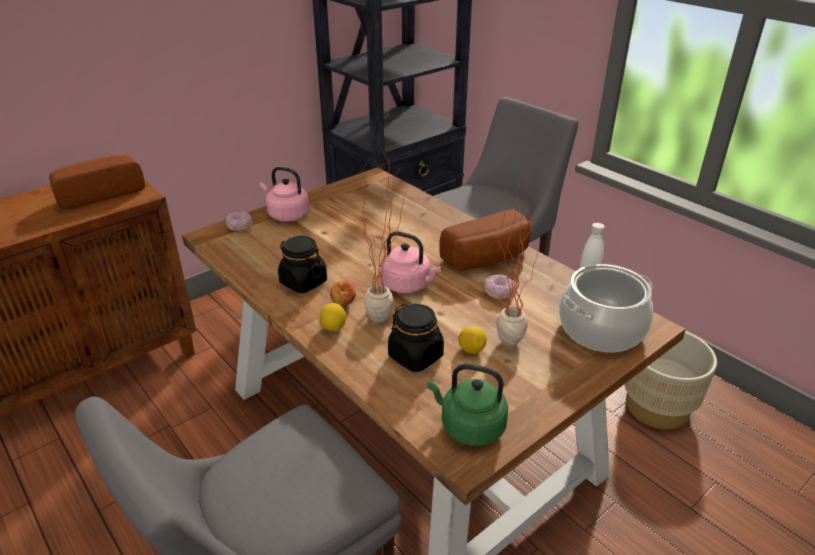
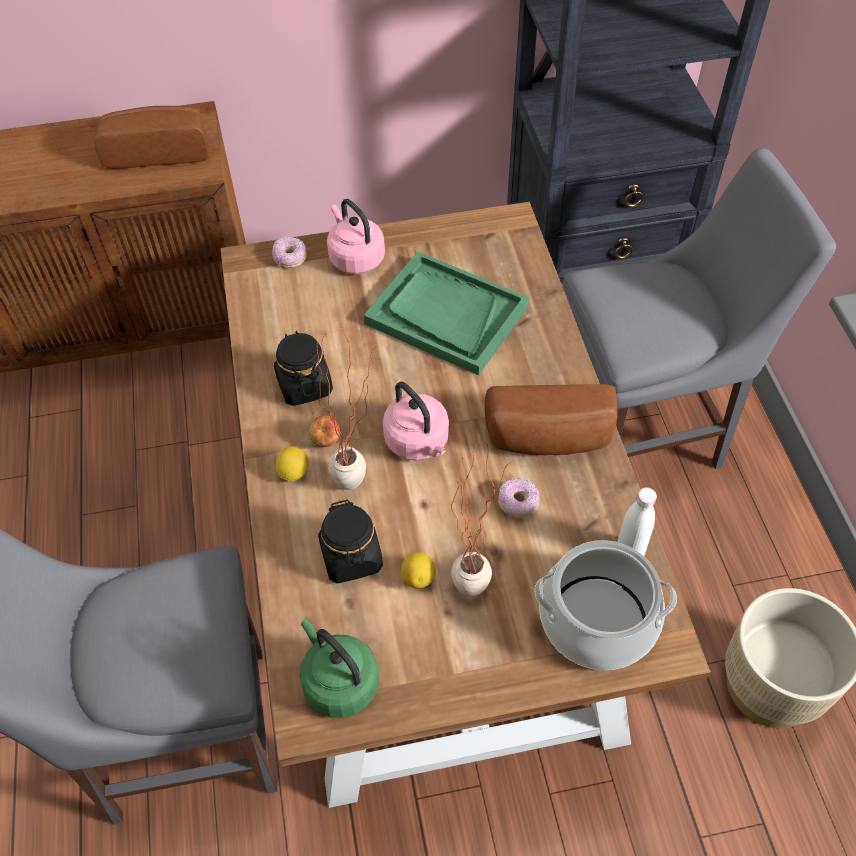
camera: 30 degrees right, 20 degrees up
none -> green tray [364,252,529,375]

